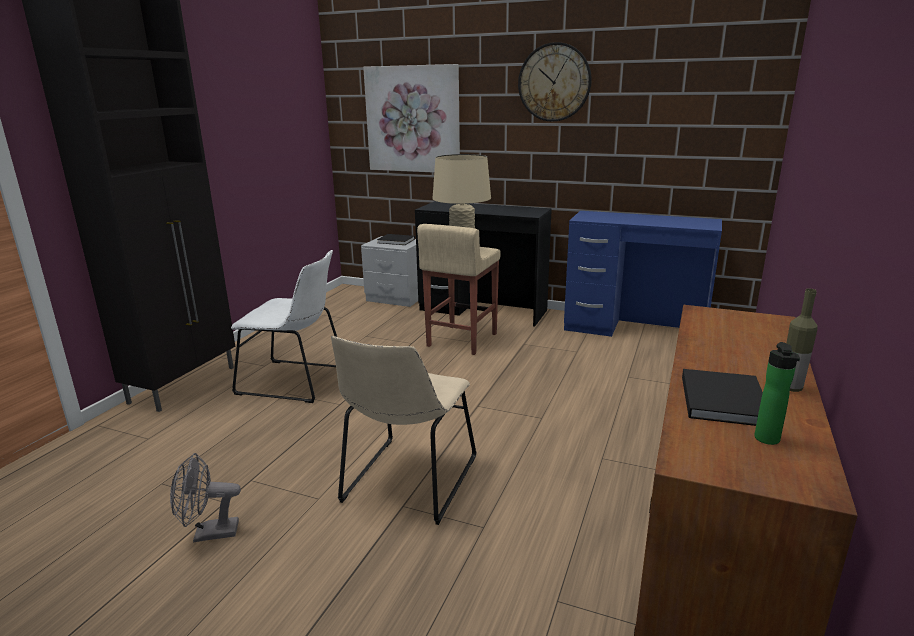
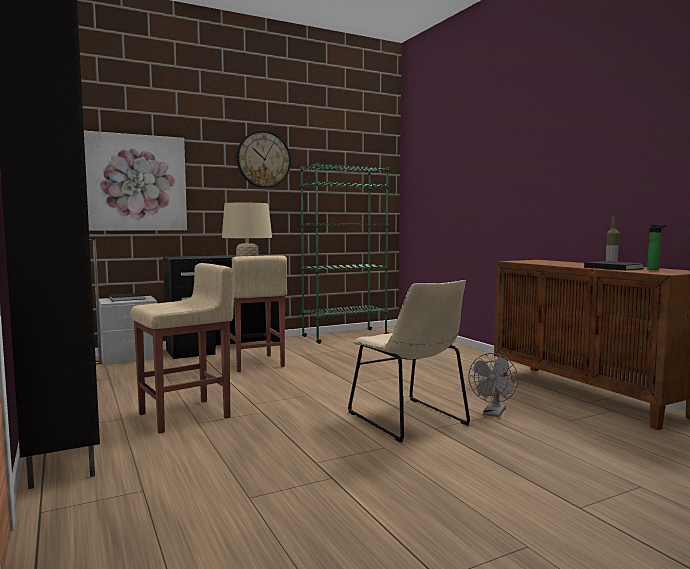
camera: 50 degrees left, 15 degrees down
grey fan [170,453,241,542] -> grey fan moved to [468,353,518,417]
white chair [231,250,337,403] -> beige stool [130,263,235,434]
blue desk [564,211,722,337] -> green bookcase [300,163,389,344]

